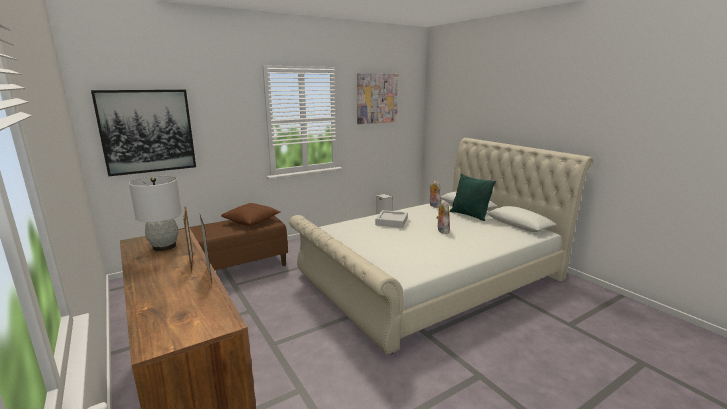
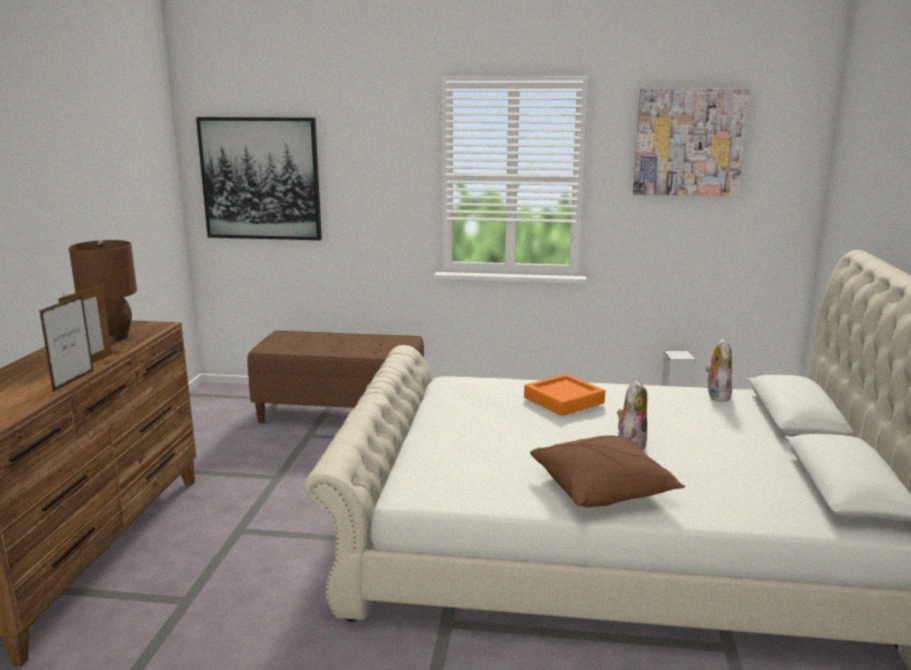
camera: 40 degrees right, 0 degrees up
white table lamp [129,176,182,251] -> brown table lamp [69,240,137,342]
brown pillow [221,203,281,226] -> brown pillow moved to [530,435,685,507]
grey tray [375,210,408,228] -> orange tray [524,374,605,416]
green pillow [450,173,496,221] -> none

